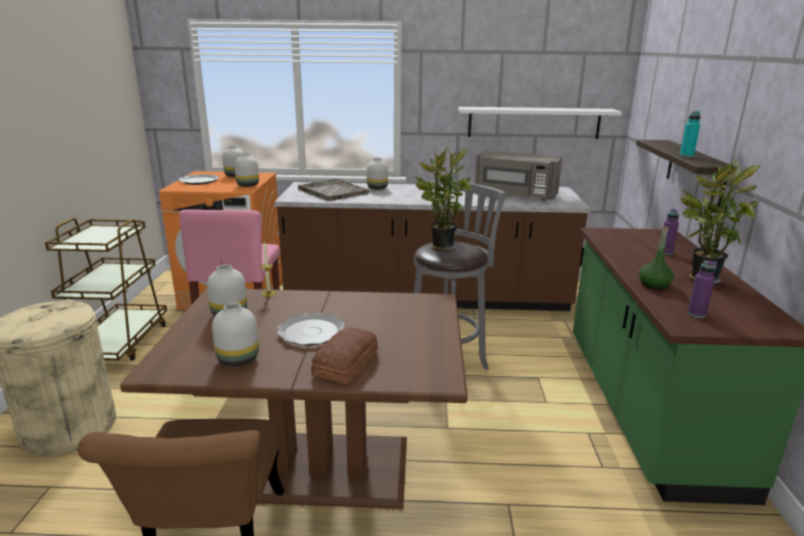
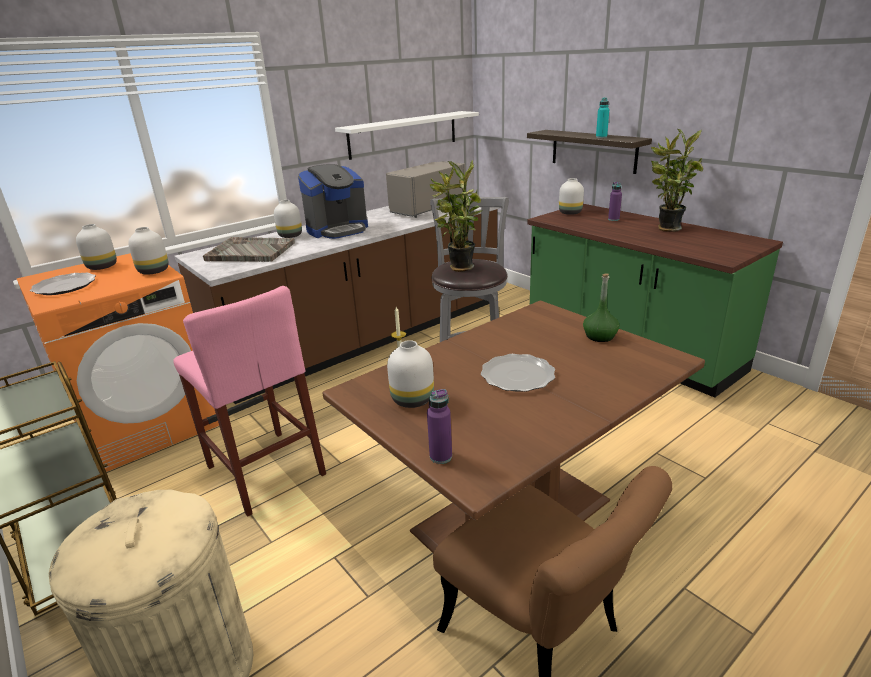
camera: 40 degrees left, 5 degrees up
white vase [212,302,259,367] -> white vase moved to [559,178,584,215]
bread [311,328,378,384] -> none
grey microwave [475,150,562,201] -> grey microwave turned 150 degrees clockwise [386,161,465,218]
green bottle [639,227,674,290] -> green bottle moved to [583,273,619,342]
purple bottle [688,260,717,318] -> purple bottle moved to [427,389,452,464]
none -> coffee machine [298,164,368,239]

